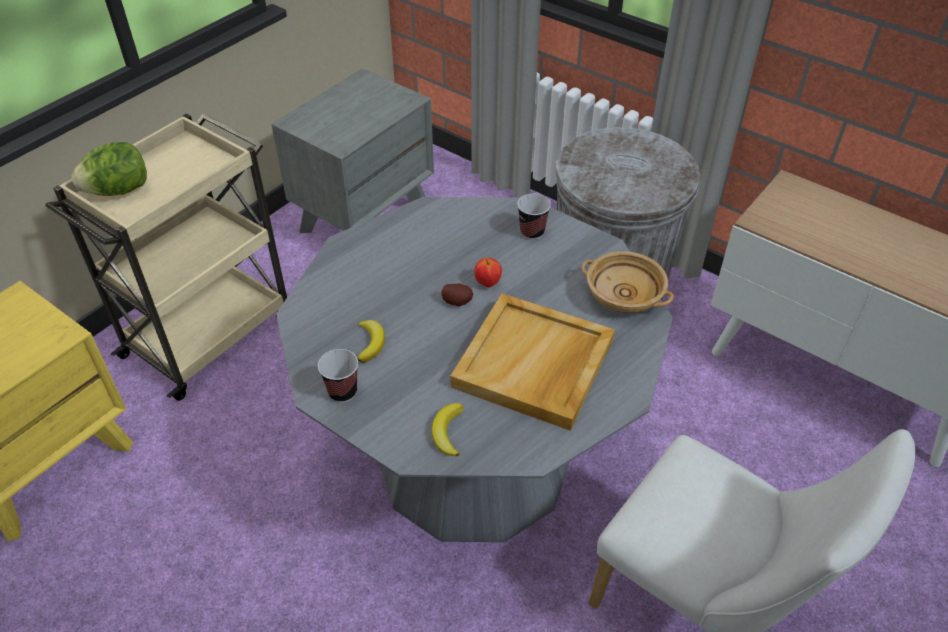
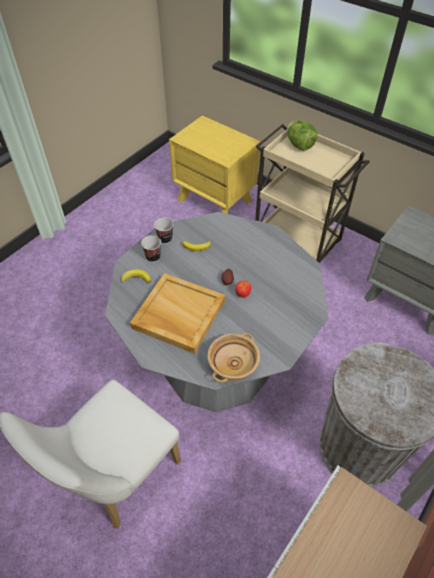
camera: 90 degrees right, 5 degrees up
cup [517,194,551,240] -> cup moved to [141,235,161,262]

